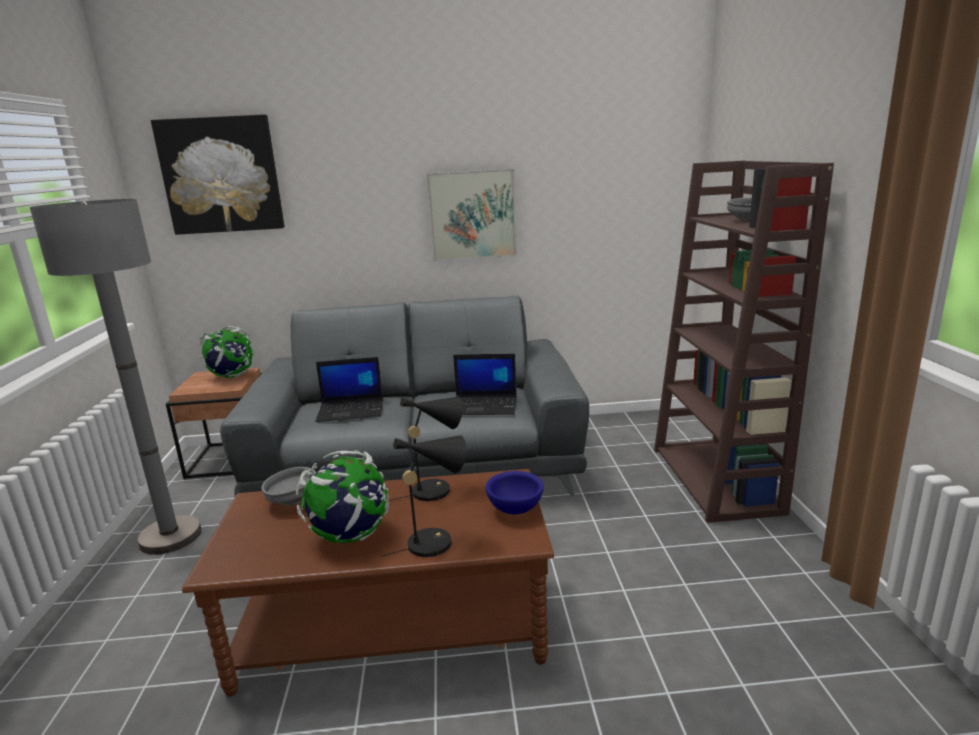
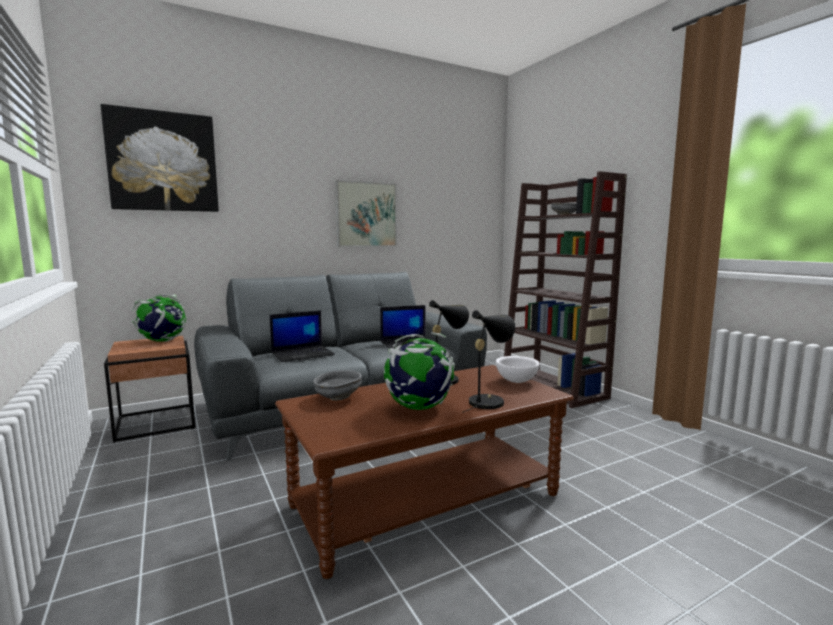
camera: 25 degrees left, 10 degrees down
grey floor lamp [29,199,202,555] -> none
blue bowl [485,471,544,515] -> white bowl [496,356,540,383]

